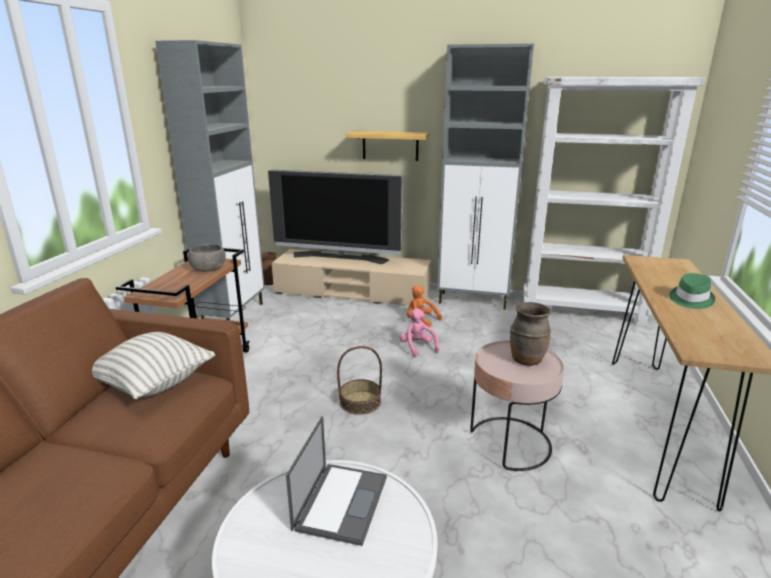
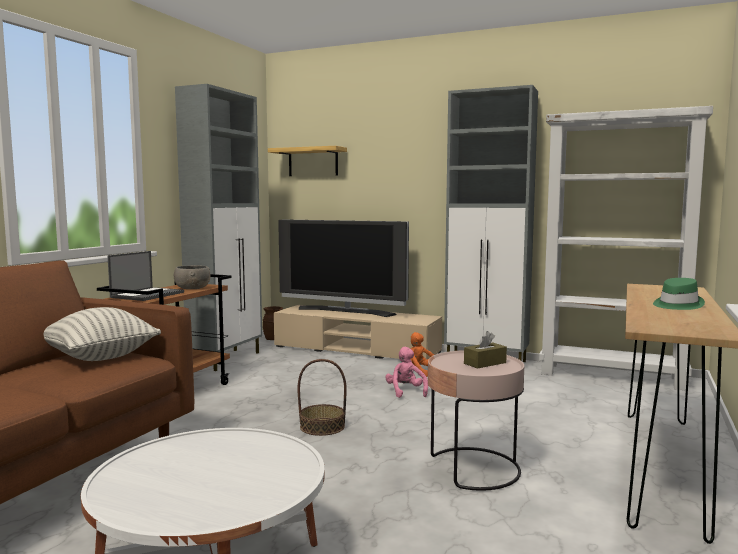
camera: 10 degrees right, 15 degrees down
laptop [286,416,387,546] -> laptop moved to [108,251,184,301]
shelf [346,131,429,161] -> shelf moved to [268,146,347,176]
brown vase [510,302,551,366] -> brown tissue box [464,331,507,369]

